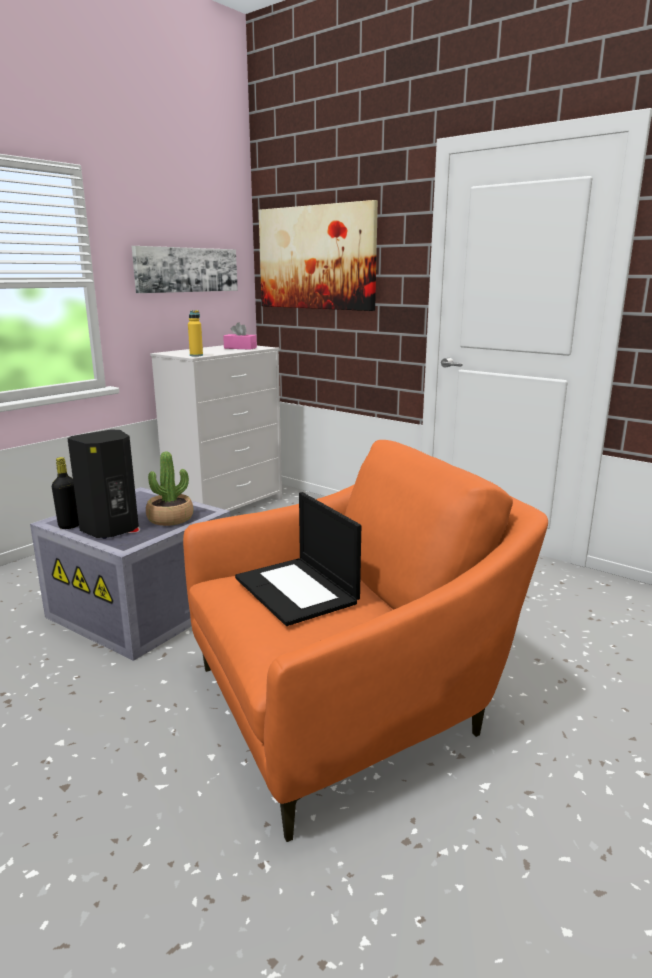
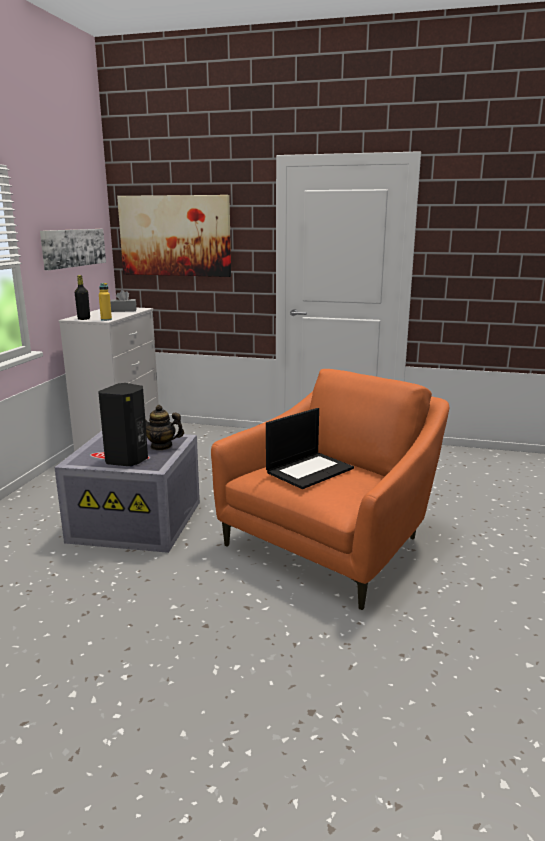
camera: 25 degrees left, 0 degrees up
black bottle [52,457,79,529] -> black bottle moved to [75,275,90,320]
potted plant [146,452,193,526] -> teapot [145,405,184,450]
pink tissue box [223,323,257,350] -> grey tissue box [110,290,136,312]
laptop [235,492,361,626] -> laptop turned 75 degrees counterclockwise [266,408,354,489]

